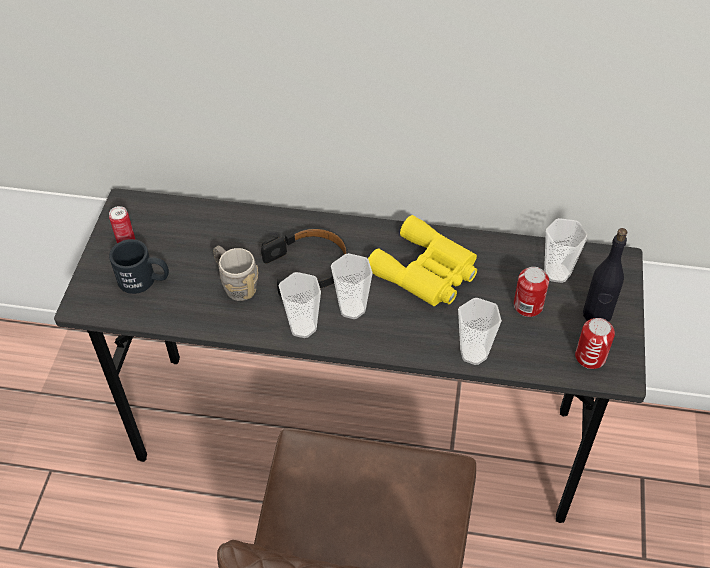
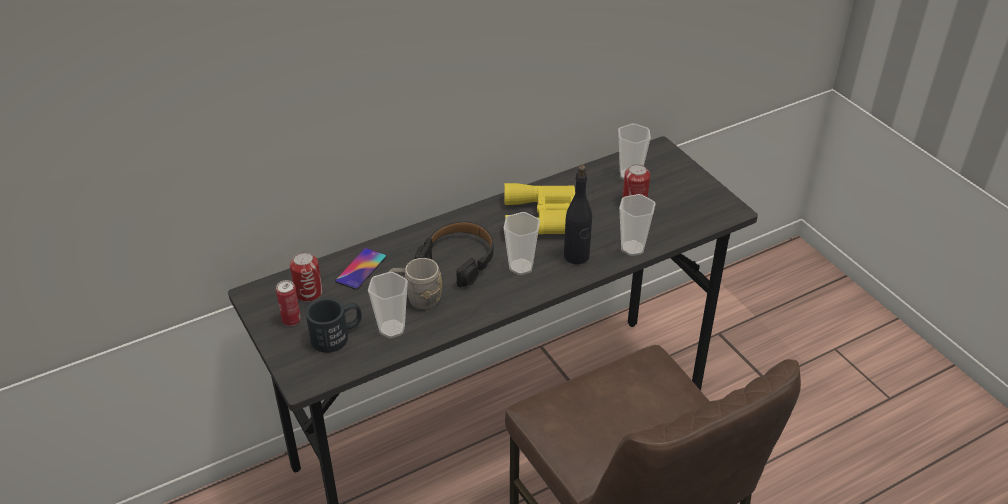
camera: 40 degrees left, 10 degrees down
cup [279,272,321,338] -> cup moved to [368,272,408,338]
can [575,318,615,369] -> can moved to [290,252,323,302]
black bottle [583,228,627,322] -> black bottle moved to [564,165,592,264]
none -> phone [335,248,386,290]

